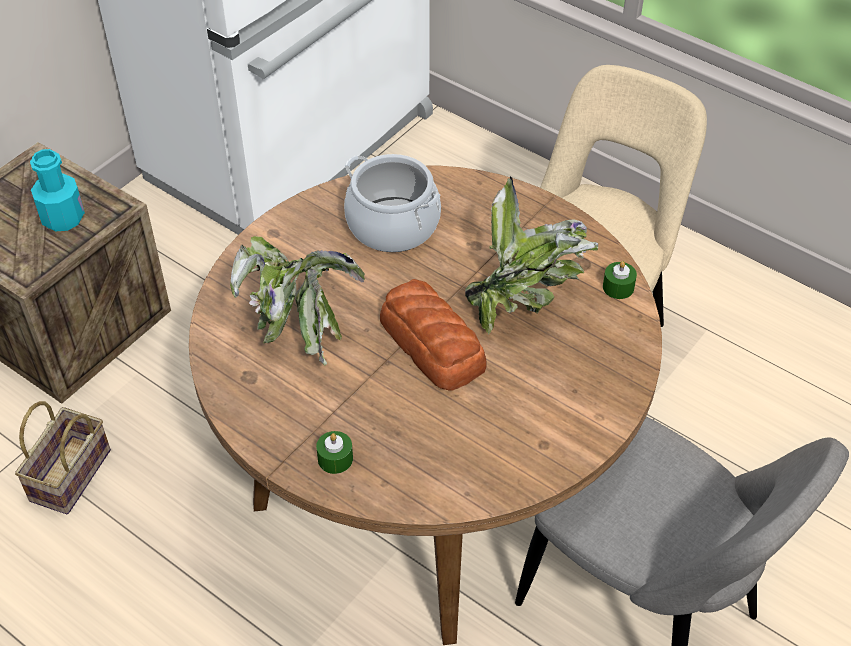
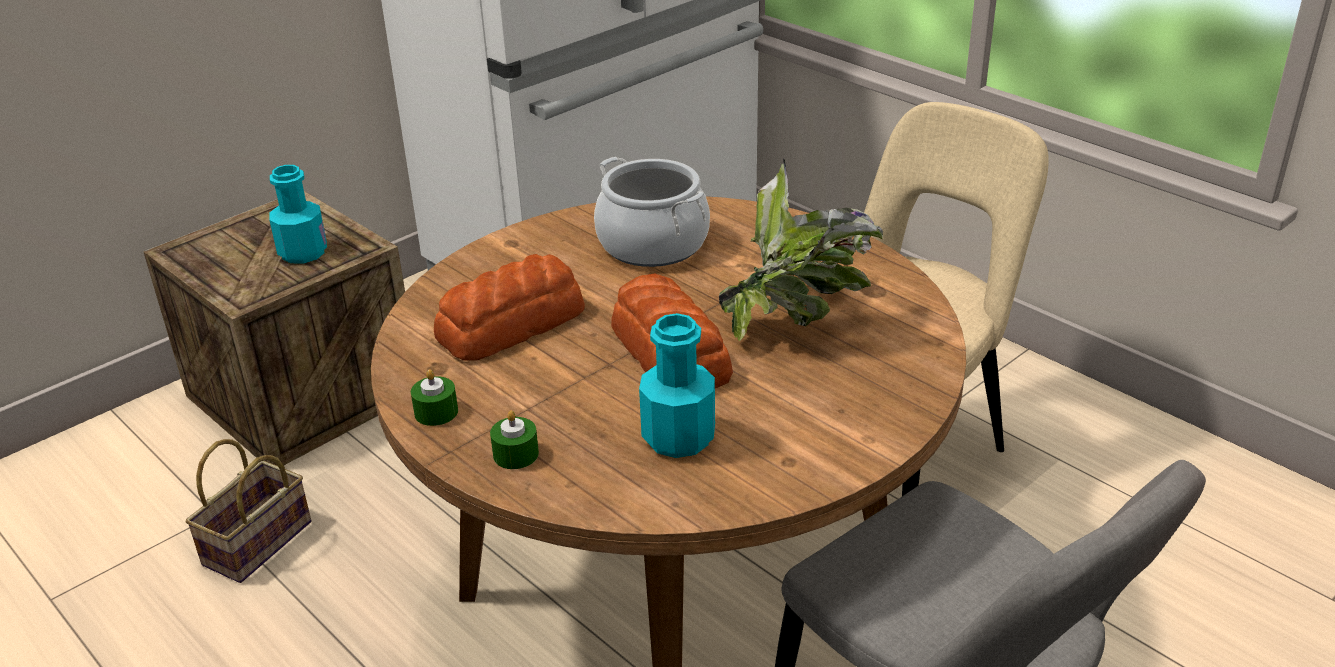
camera: 10 degrees right, 15 degrees down
potted plant [230,236,365,365] -> bread [434,254,585,361]
green candle [603,261,637,299] -> green candle moved to [411,369,458,426]
none -> turquoise bottle [639,313,715,458]

